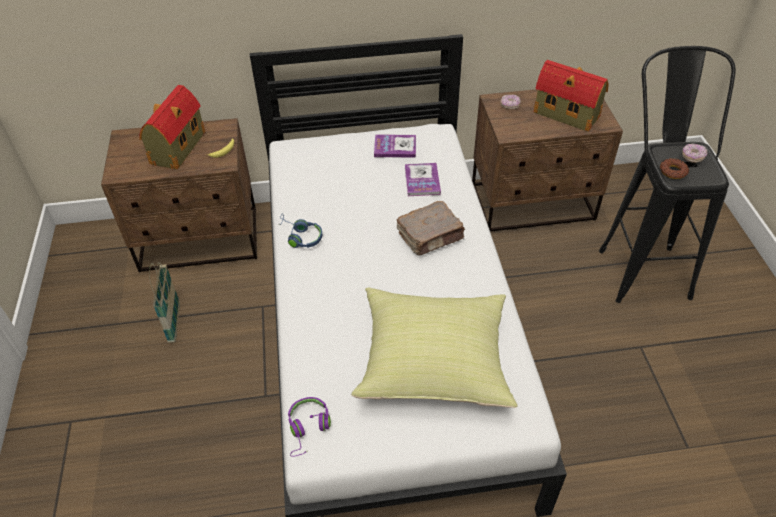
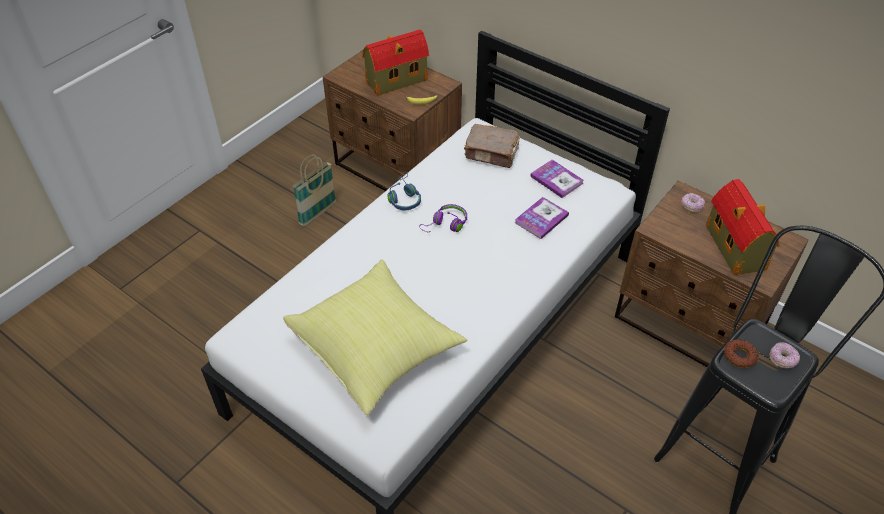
camera: 45 degrees right, 0 degrees up
purple headphones [288,397,331,457] -> purple headphones moved to [419,204,467,232]
brown book [397,201,465,255] -> brown book moved to [464,124,520,168]

